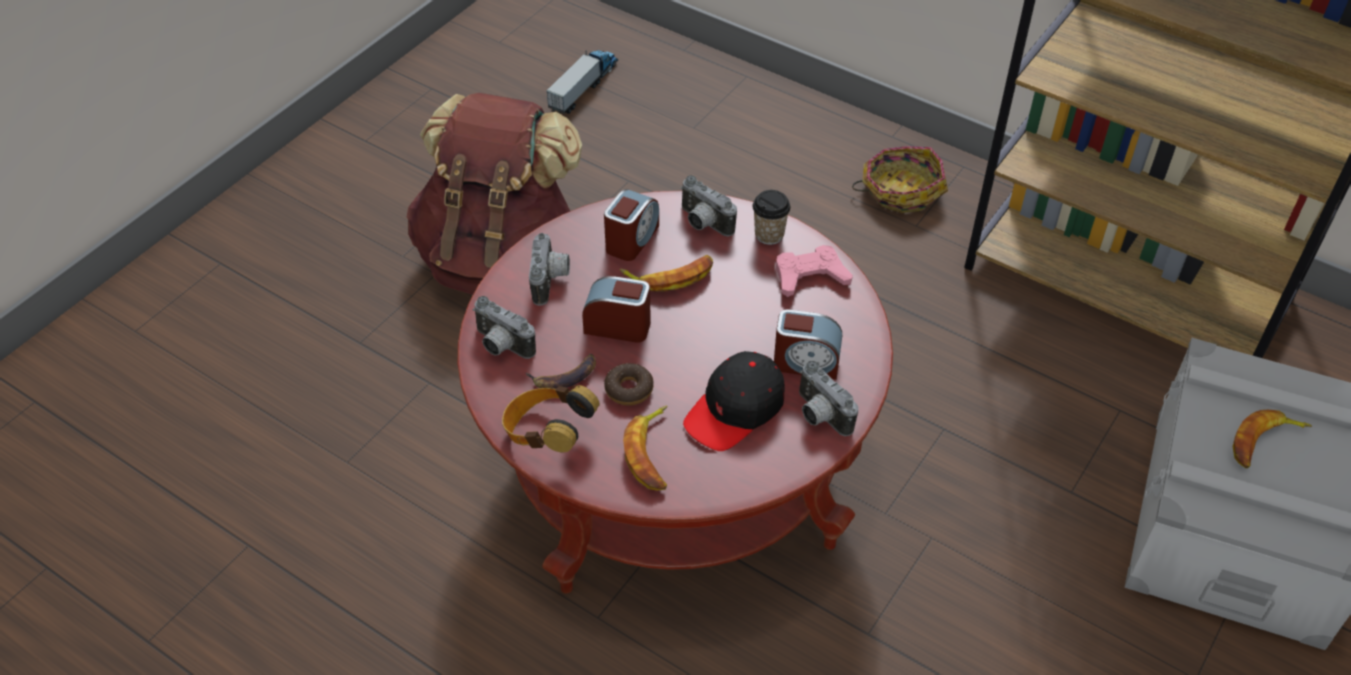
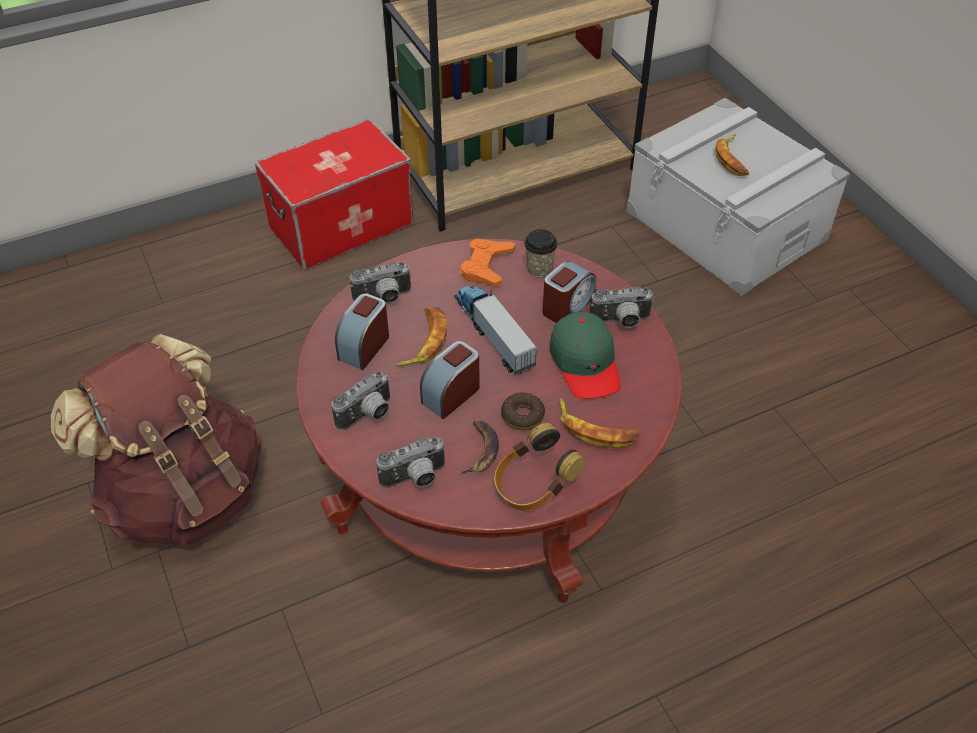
camera: 60 degrees left, 0 degrees up
camera [529,233,570,306] -> camera turned 105 degrees clockwise [331,371,390,430]
toy truck [547,50,618,115] -> toy truck moved to [454,286,537,375]
alarm clock [604,189,659,261] -> alarm clock turned 120 degrees counterclockwise [335,294,389,370]
black cap [683,351,784,451] -> green cap [550,312,620,399]
cup [753,190,791,245] -> cup moved to [524,229,557,277]
pink game controller [776,245,853,297] -> orange game controller [460,238,516,287]
basket [852,146,948,213] -> storage box [255,119,414,270]

